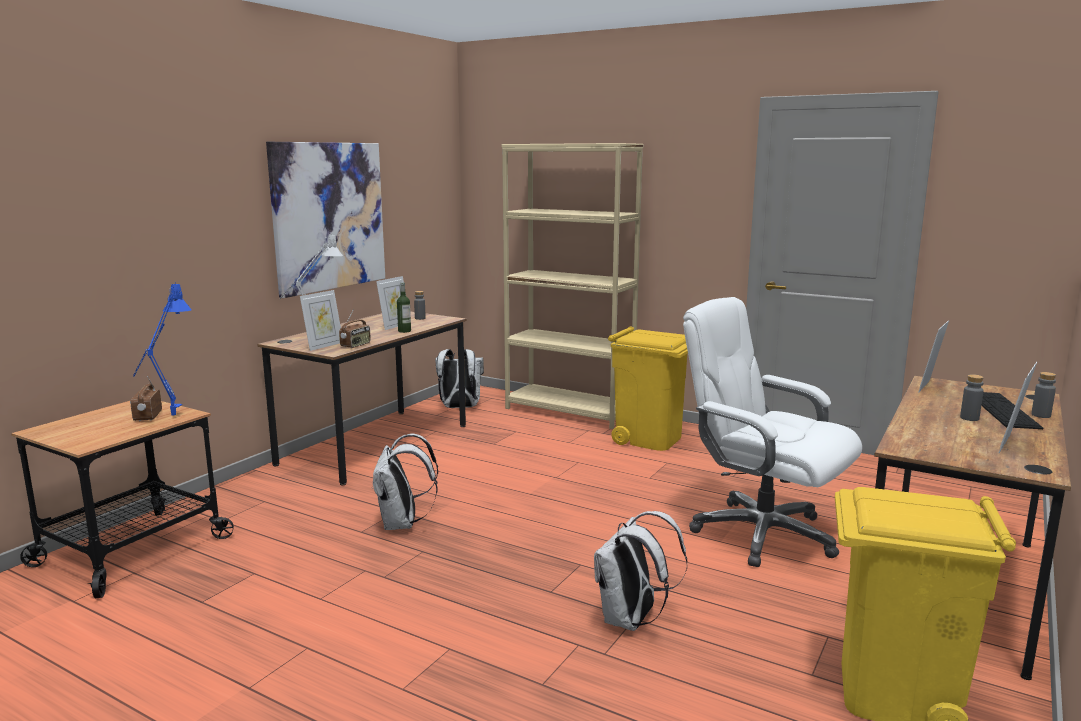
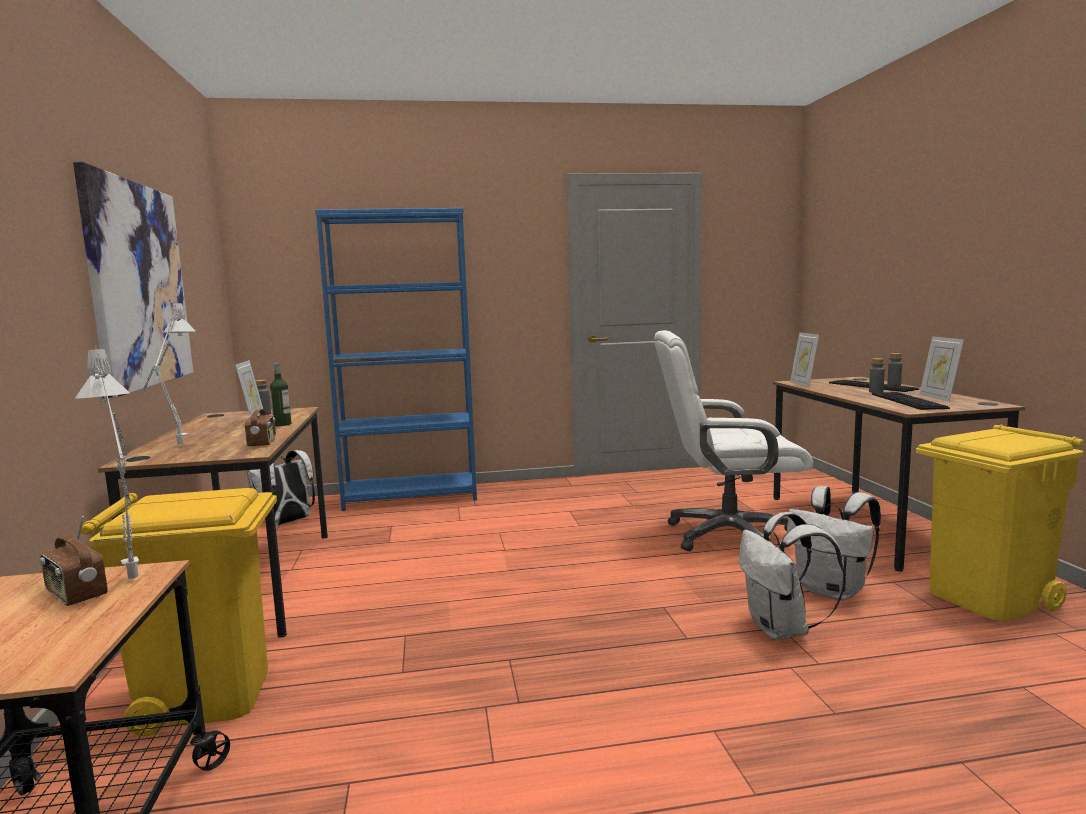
camera: 40 degrees left, 5 degrees down
blue table lamp [133,282,192,416] -> grey table lamp [75,345,139,579]
picture frame [300,290,341,351] -> none
white backpack [372,434,438,530] -> white backpack moved to [787,486,881,600]
beige bookcase [501,143,644,429] -> blue bookcase [315,208,477,511]
yellow trash can [608,326,688,451] -> yellow trash can moved to [81,488,277,736]
none -> keyboard [872,392,950,410]

